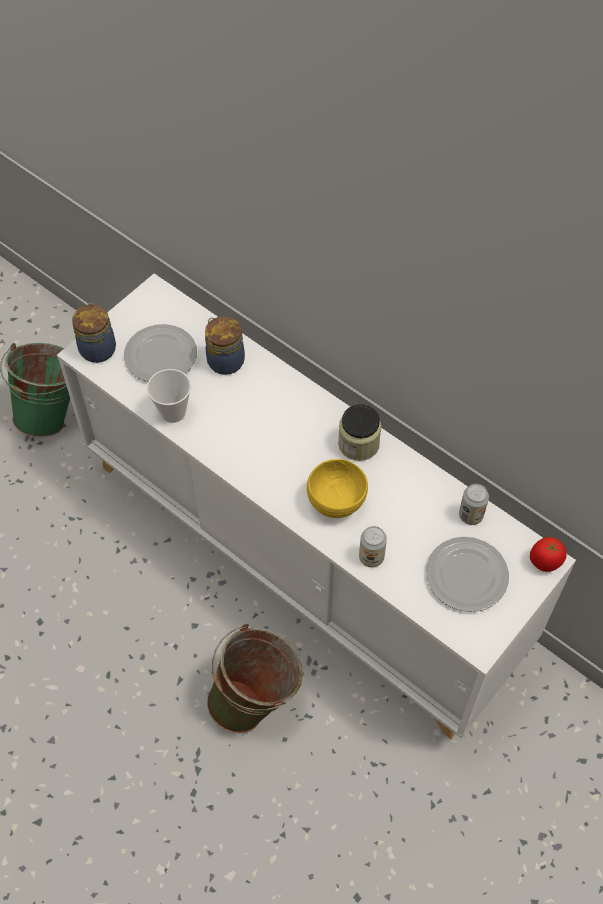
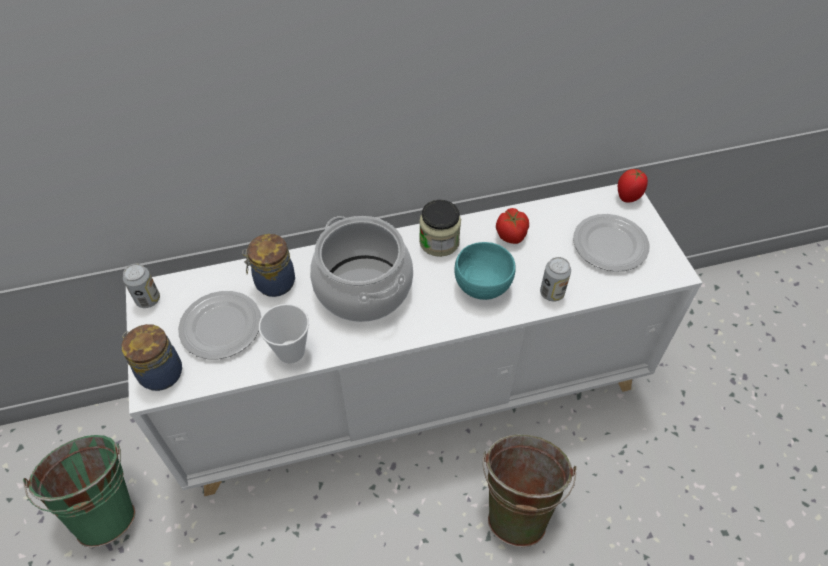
camera: 55 degrees left, 5 degrees down
yellow bowl [307,459,368,518] -> turquoise bowl [454,242,516,300]
can [459,484,489,525] -> can moved to [123,264,160,308]
none -> cooking pot [310,216,413,322]
none -> tomato [496,208,529,244]

